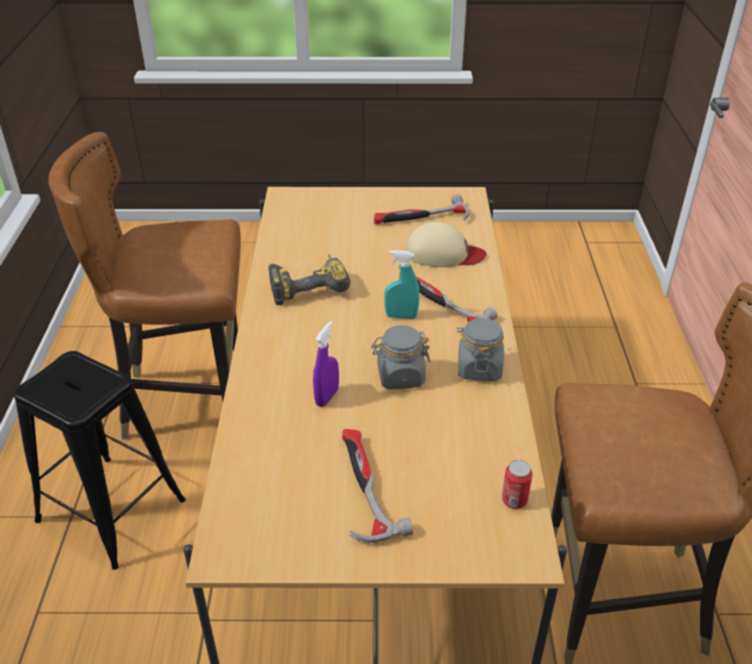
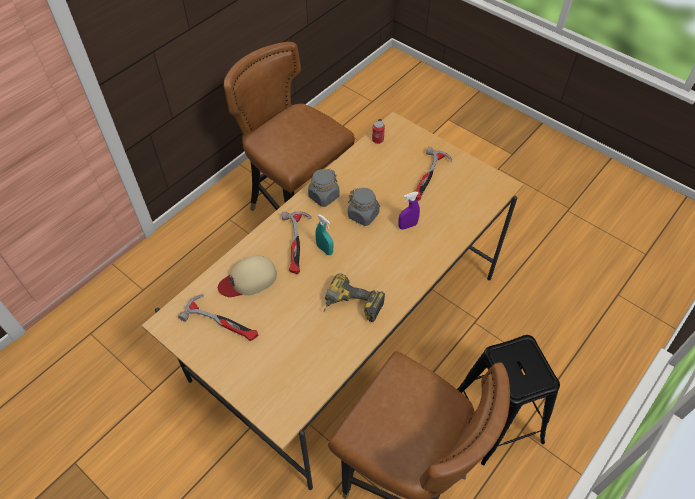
camera: 140 degrees left, 15 degrees up
beige cap [406,222,486,267] -> beige cap turned 75 degrees counterclockwise [218,255,277,297]

